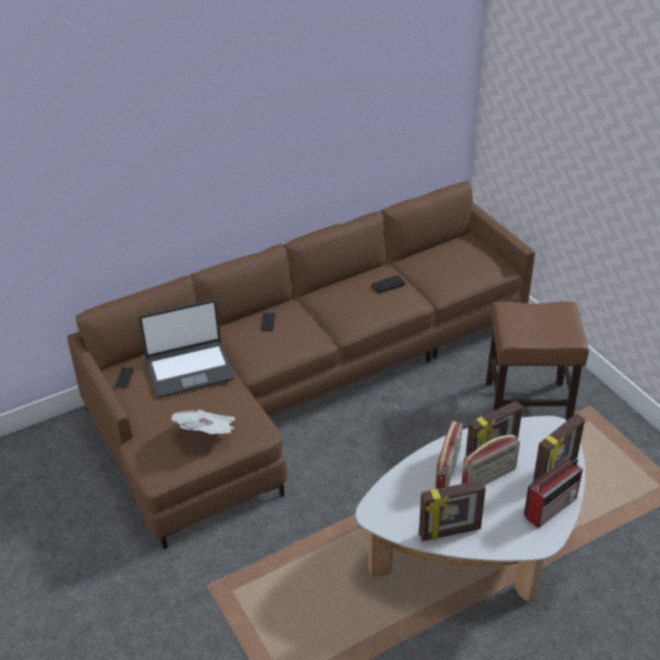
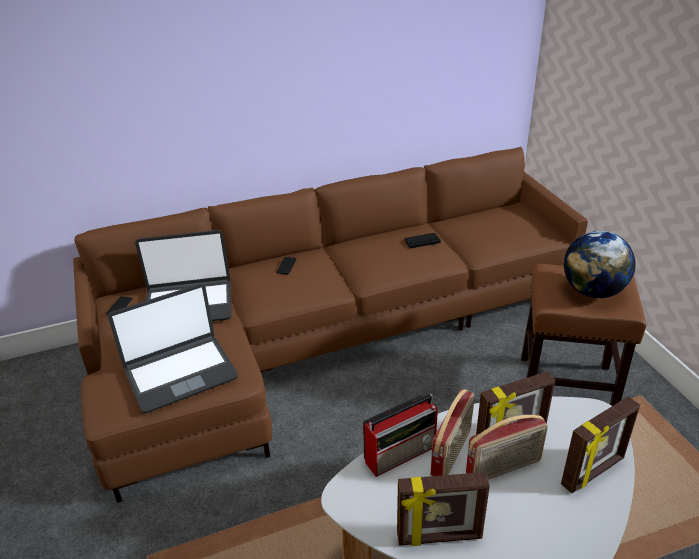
camera: 10 degrees right, 5 degrees down
newspaper [172,410,235,434] -> laptop [108,284,238,413]
radio [524,458,583,529] -> radio moved to [363,394,438,477]
none -> globe [564,231,636,298]

